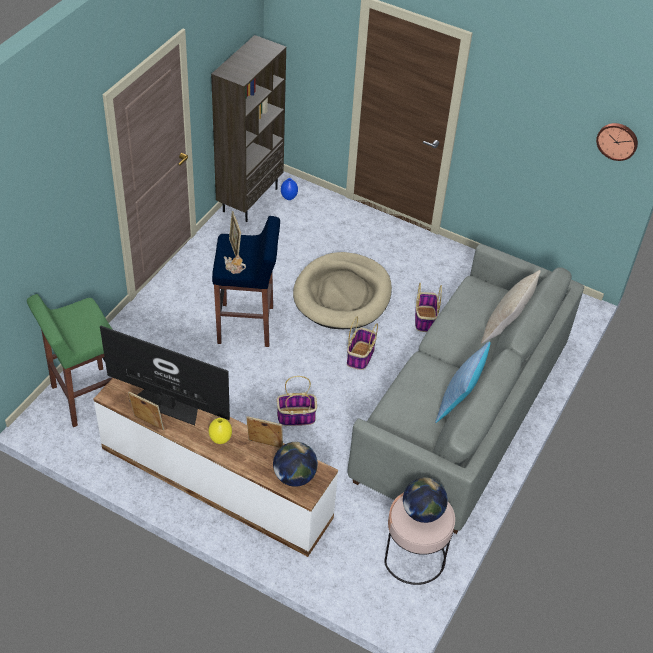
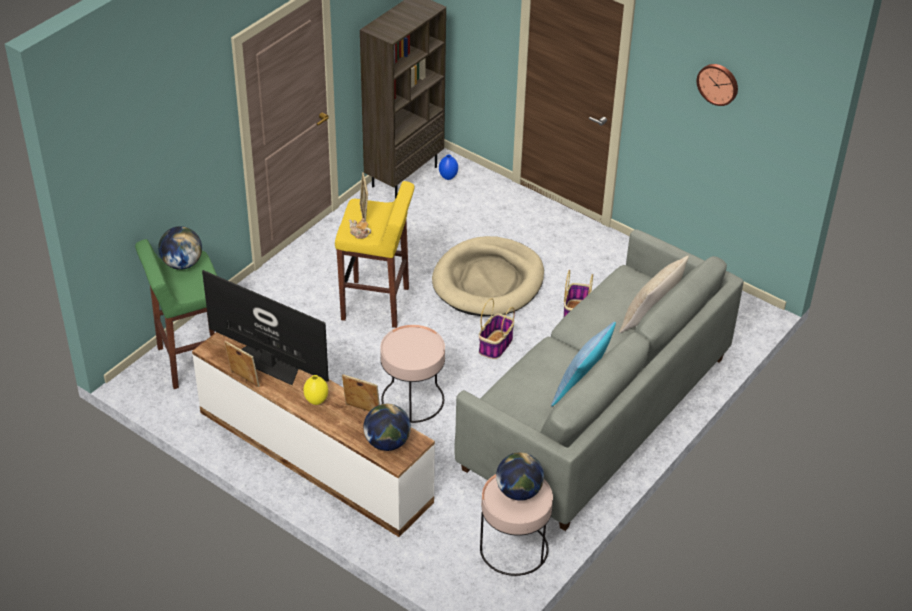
camera: 10 degrees right, 5 degrees down
blue stool [212,216,280,347] -> yellow stool [335,181,415,328]
basket [277,376,317,426] -> pink side table [380,325,445,423]
wall clock [596,123,638,161] -> wall clock moved to [697,64,738,106]
none -> globe [158,226,202,270]

